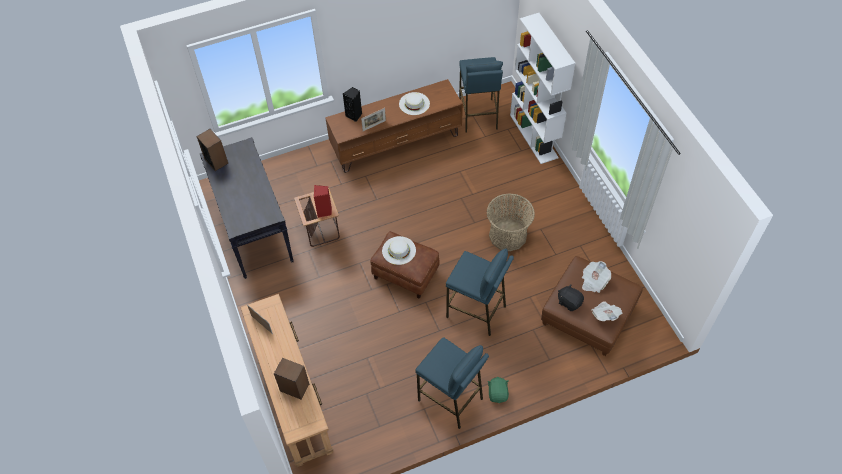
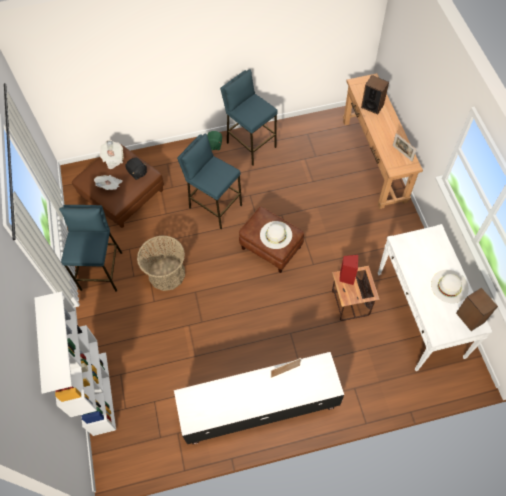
camera: 170 degrees left, 5 degrees up
black console table [200,137,294,279] -> white console table [378,224,492,371]
brown tv stand [325,79,463,173] -> white tv stand [174,352,344,444]
black speaker [343,87,362,122] -> none
white hat [399,92,430,115] -> white hat moved to [431,270,469,303]
blue stool [459,57,503,133] -> blue stool moved to [59,205,122,292]

